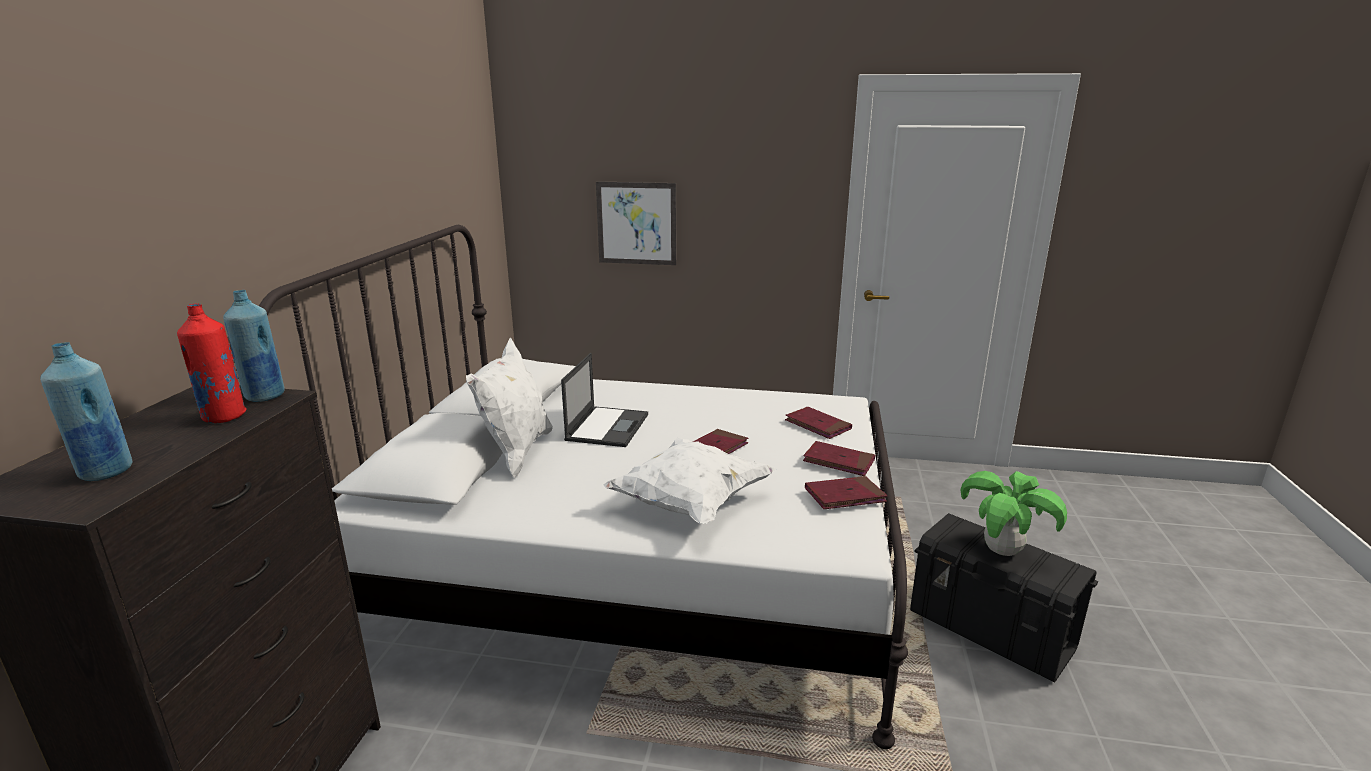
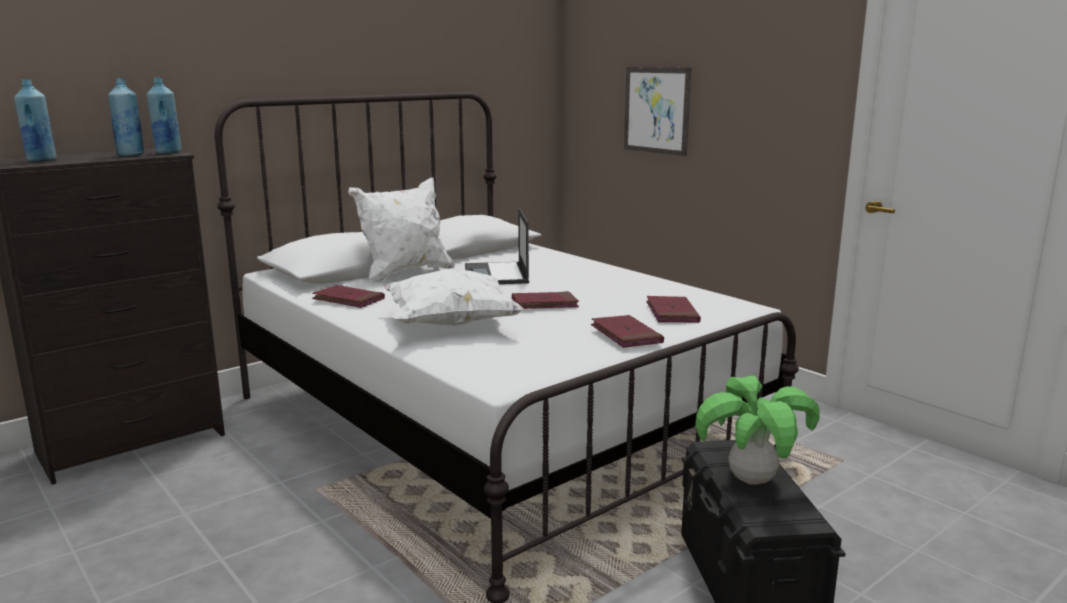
camera: 40 degrees right, 5 degrees down
red bottle [177,303,247,423] -> blue bottle [108,78,144,156]
laptop [561,353,648,447] -> laptop turned 120 degrees clockwise [465,208,529,284]
red book [805,476,887,509] -> red book moved to [312,285,385,308]

